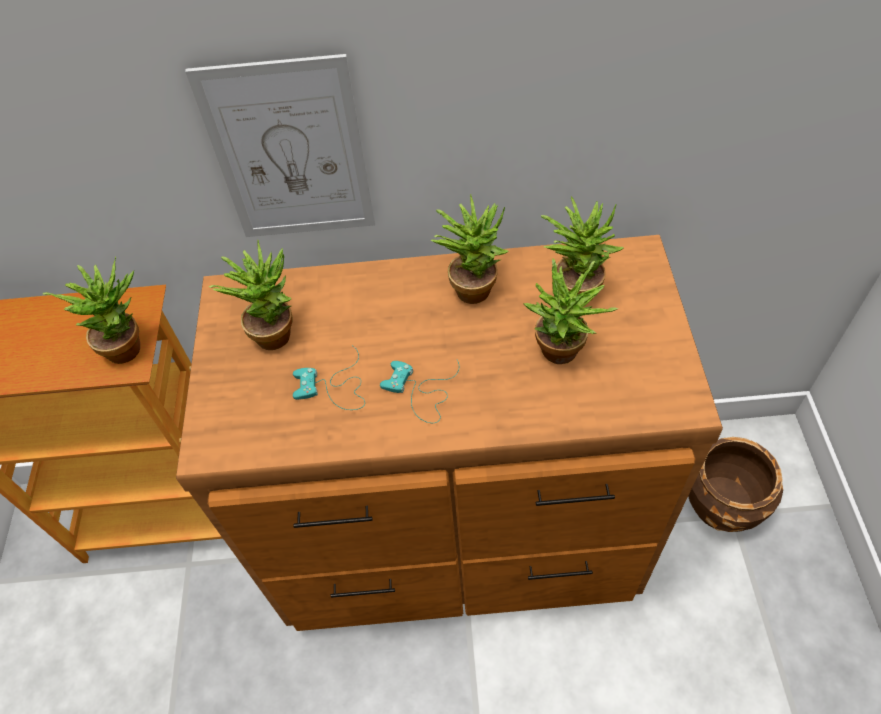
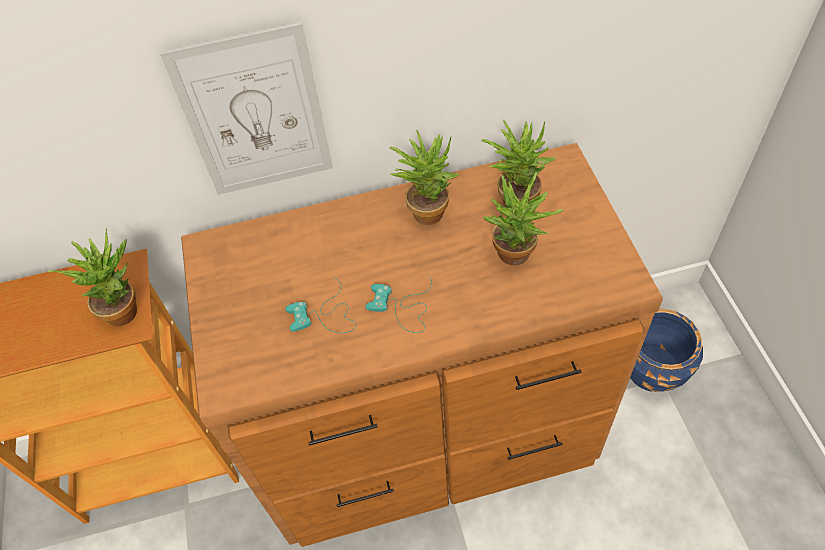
camera: 10 degrees left, 0 degrees up
potted plant [209,240,292,350] -> none
brown planter [688,437,783,532] -> blue planter [630,309,703,392]

